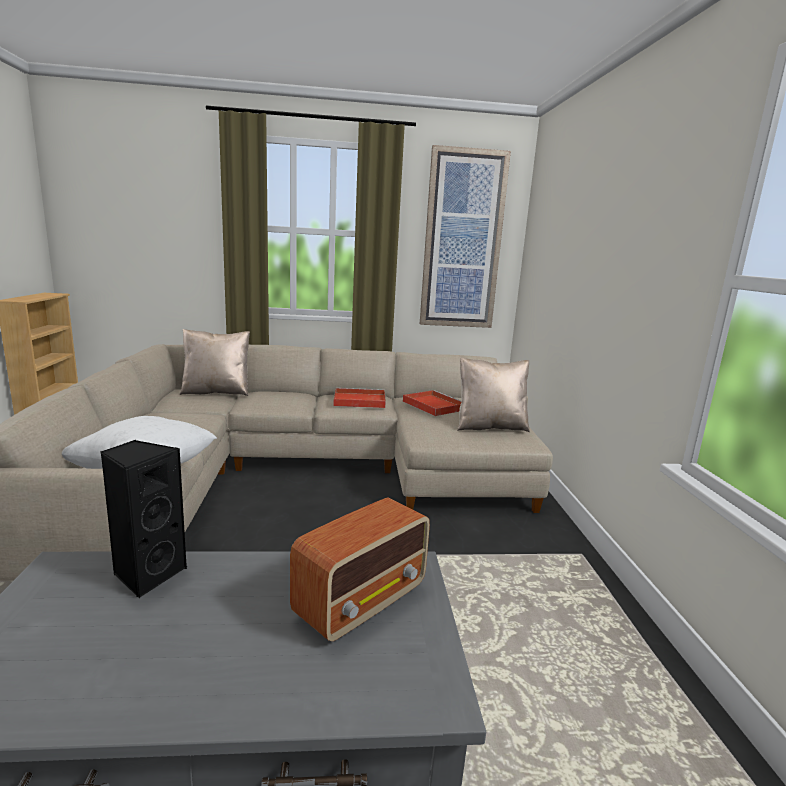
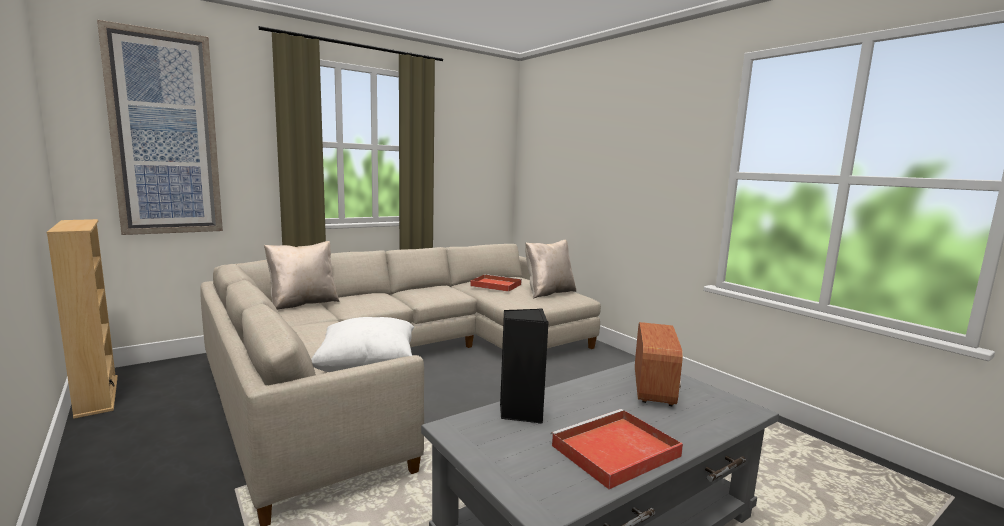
camera: 30 degrees left, 5 degrees down
red tray [333,388,386,408] -> red tray moved to [550,409,683,489]
picture [420,145,511,328] -> picture moved to [97,20,223,235]

